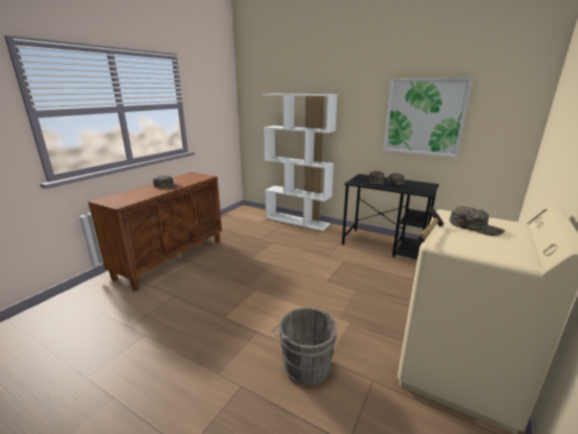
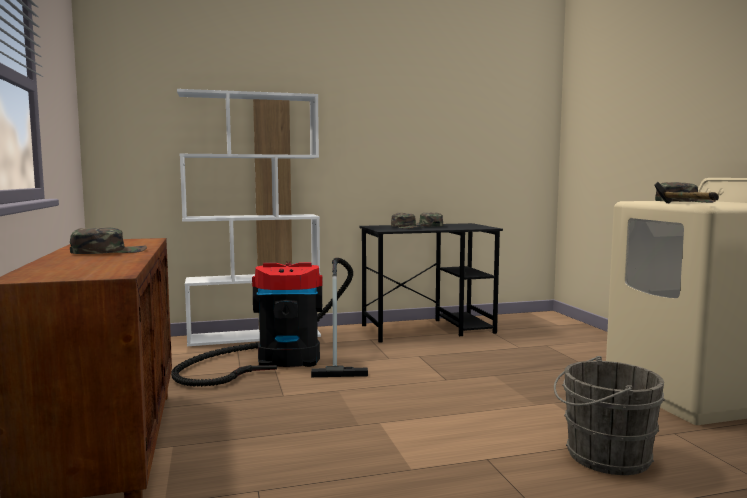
camera: 45 degrees left, 15 degrees down
picture [383,77,473,157] -> none
none -> vacuum cleaner [171,258,368,387]

